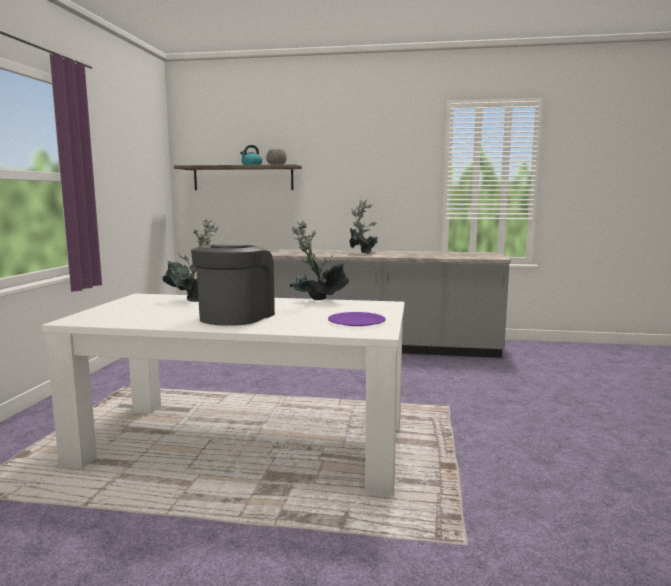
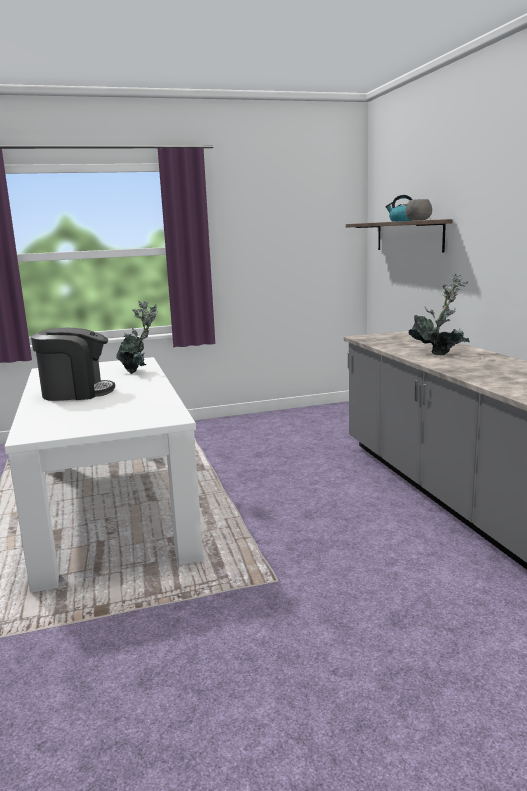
camera: 65 degrees right, 5 degrees up
potted plant [290,220,349,300] -> none
purple plate [328,312,386,326] -> none

